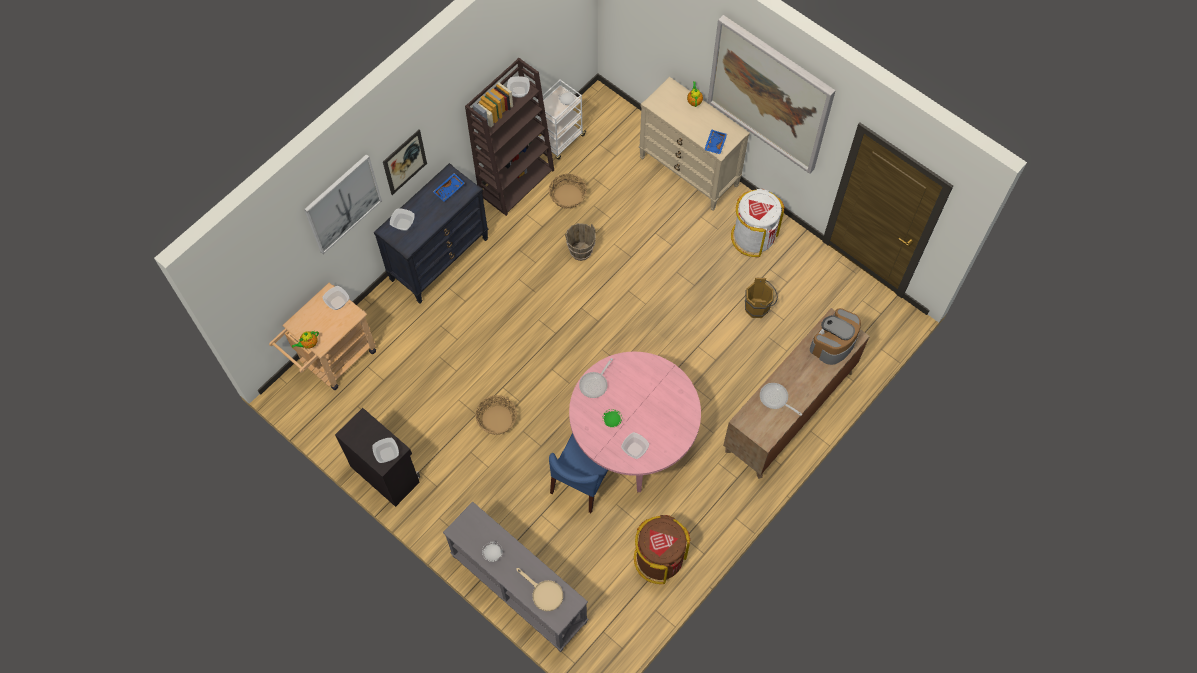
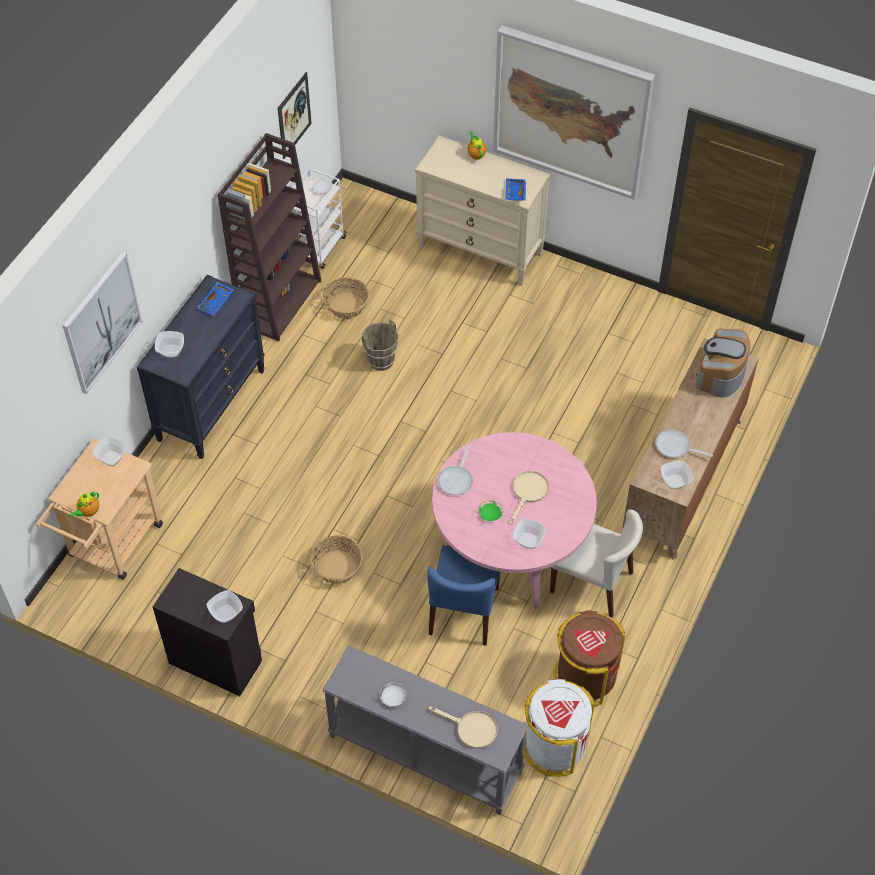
camera: 15 degrees left, 10 degrees down
picture [383,129,427,195] -> picture moved to [278,72,312,159]
bowl [507,76,530,98] -> bowl moved to [661,461,693,489]
white trash can [731,189,785,257] -> white trash can moved to [524,679,594,777]
brown bucket [745,278,778,318] -> none
none -> beige frying pan [509,471,549,524]
none -> beige chair [550,509,643,617]

